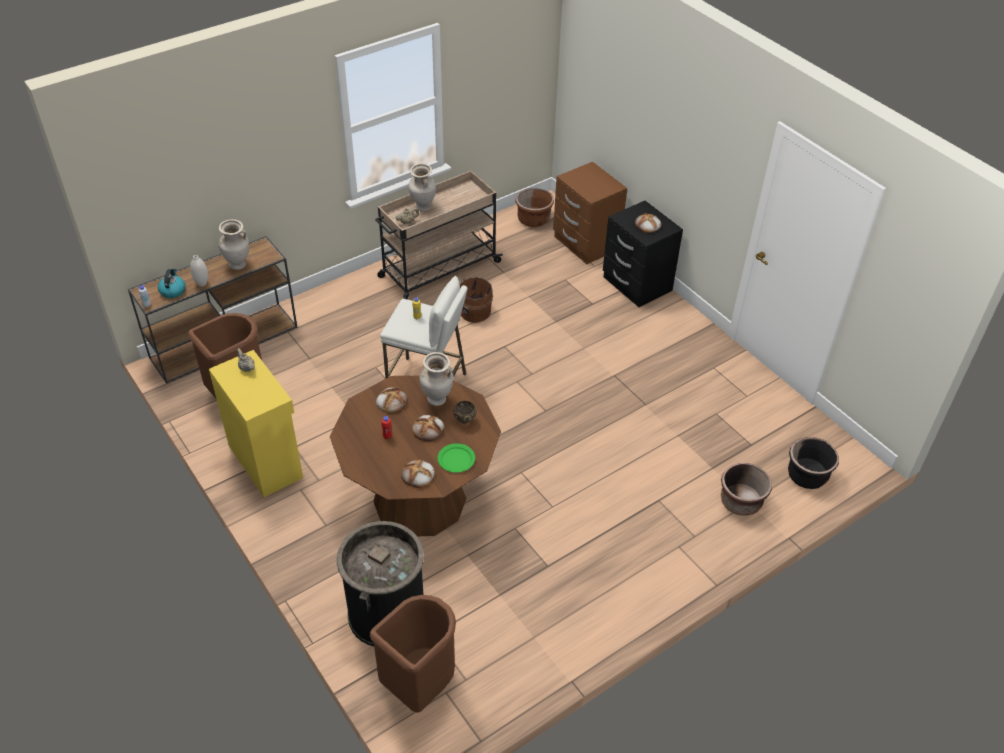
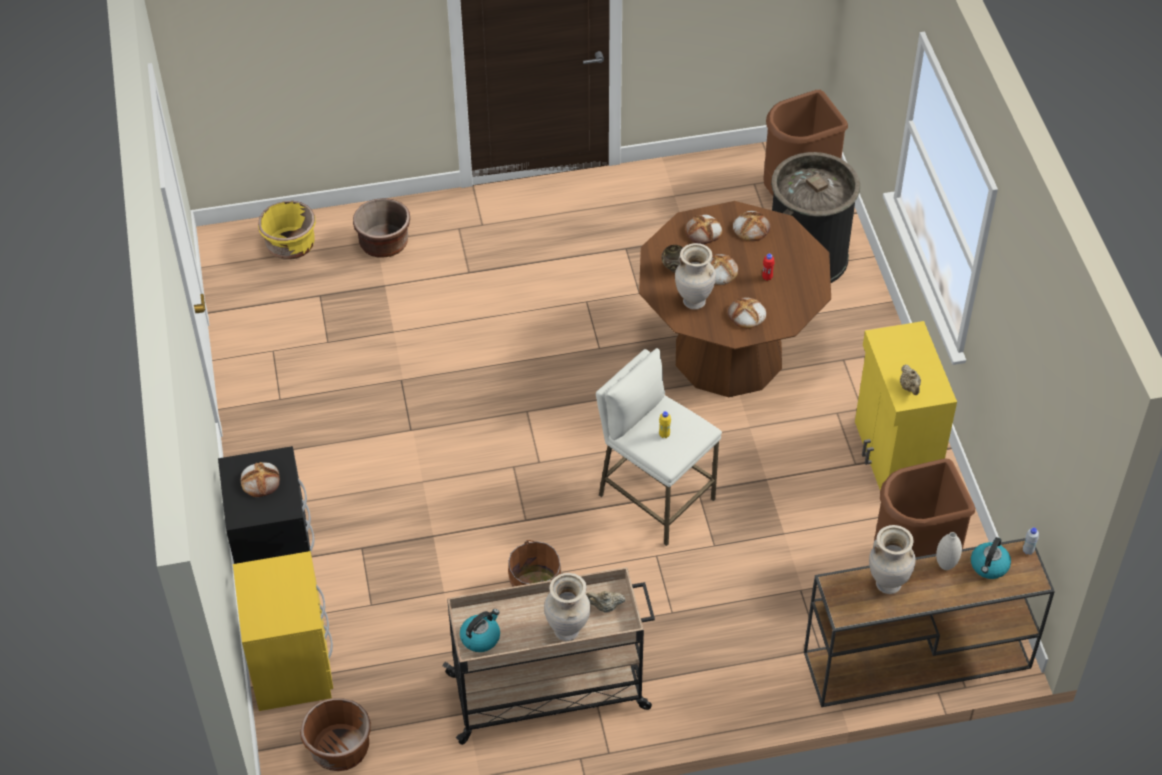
camera: 155 degrees left, 5 degrees up
green plate [438,443,475,473] -> bread [685,215,722,244]
brown nightstand [553,162,627,264] -> yellow nightstand [233,551,333,711]
black planter [788,437,839,489] -> yellow planter [258,201,316,260]
none -> kettle [460,609,500,652]

